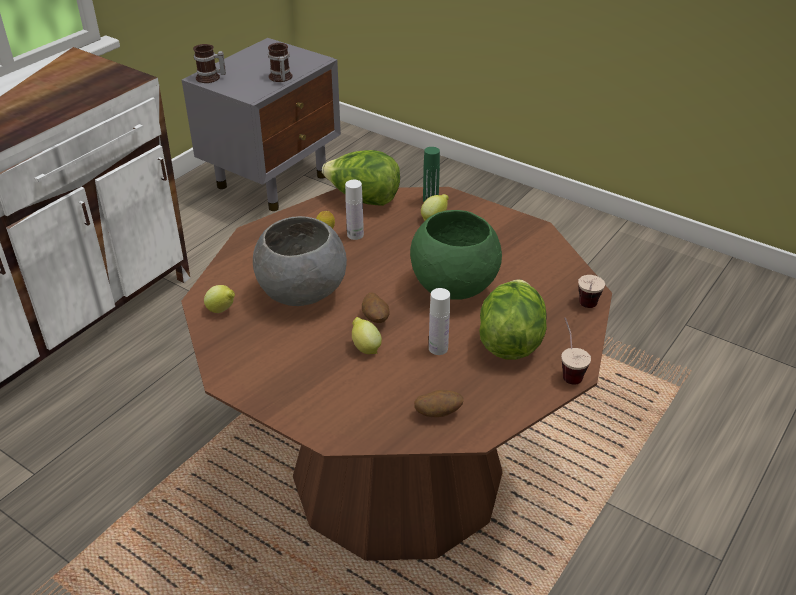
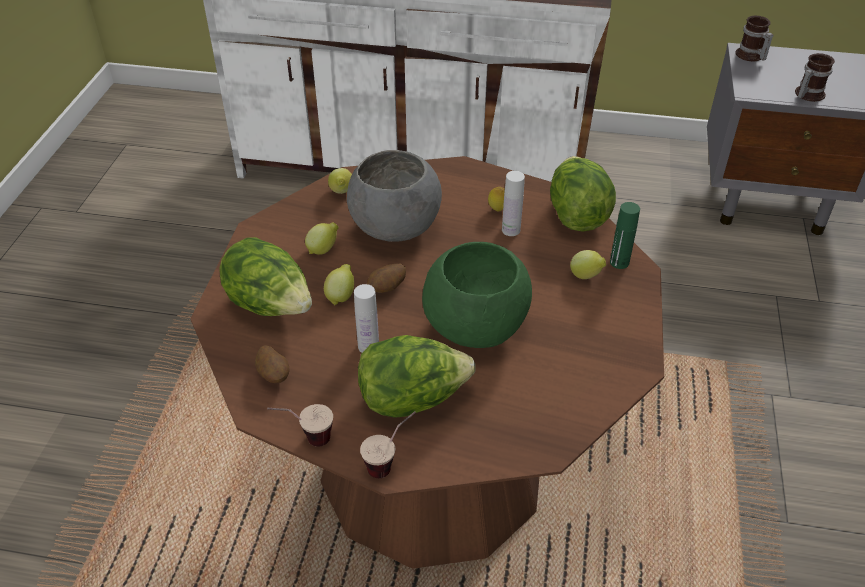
camera: 65 degrees right, 5 degrees up
cup [578,275,605,308] -> cup moved to [267,404,333,447]
none -> lettuce [219,237,312,316]
none -> lemon [305,223,339,255]

